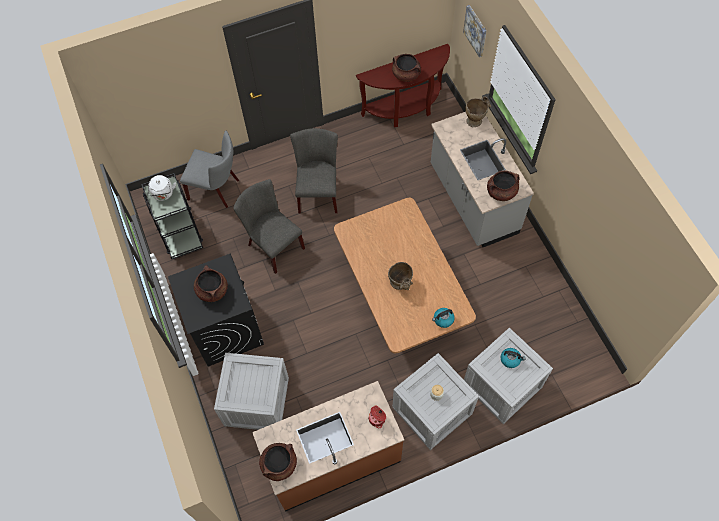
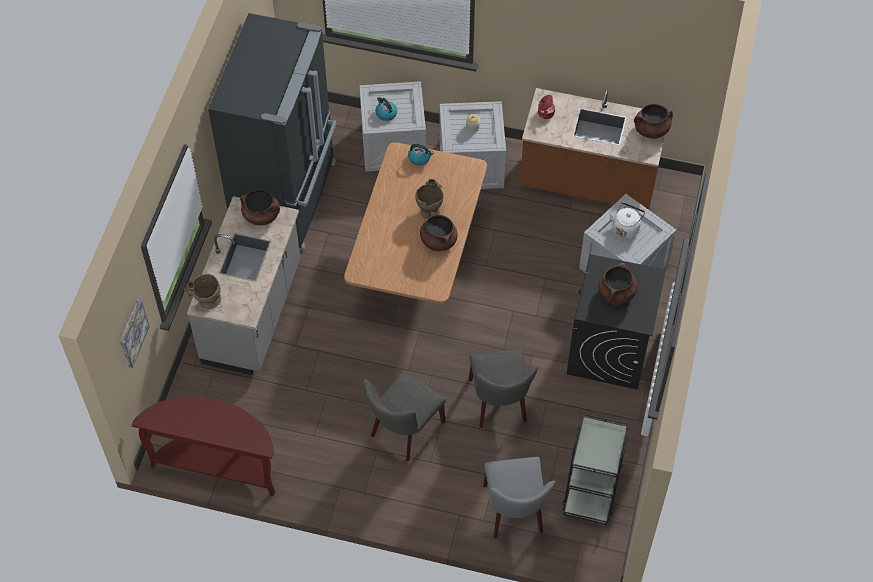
camera: 145 degrees left, 5 degrees down
white kettle [148,175,176,201] -> white kettle moved to [609,203,645,239]
grey chair [180,131,239,208] -> grey chair turned 150 degrees counterclockwise [483,457,556,538]
brown cooking pot [392,54,421,82] -> brown cooking pot moved to [420,211,458,252]
none -> black fridge [208,13,337,251]

